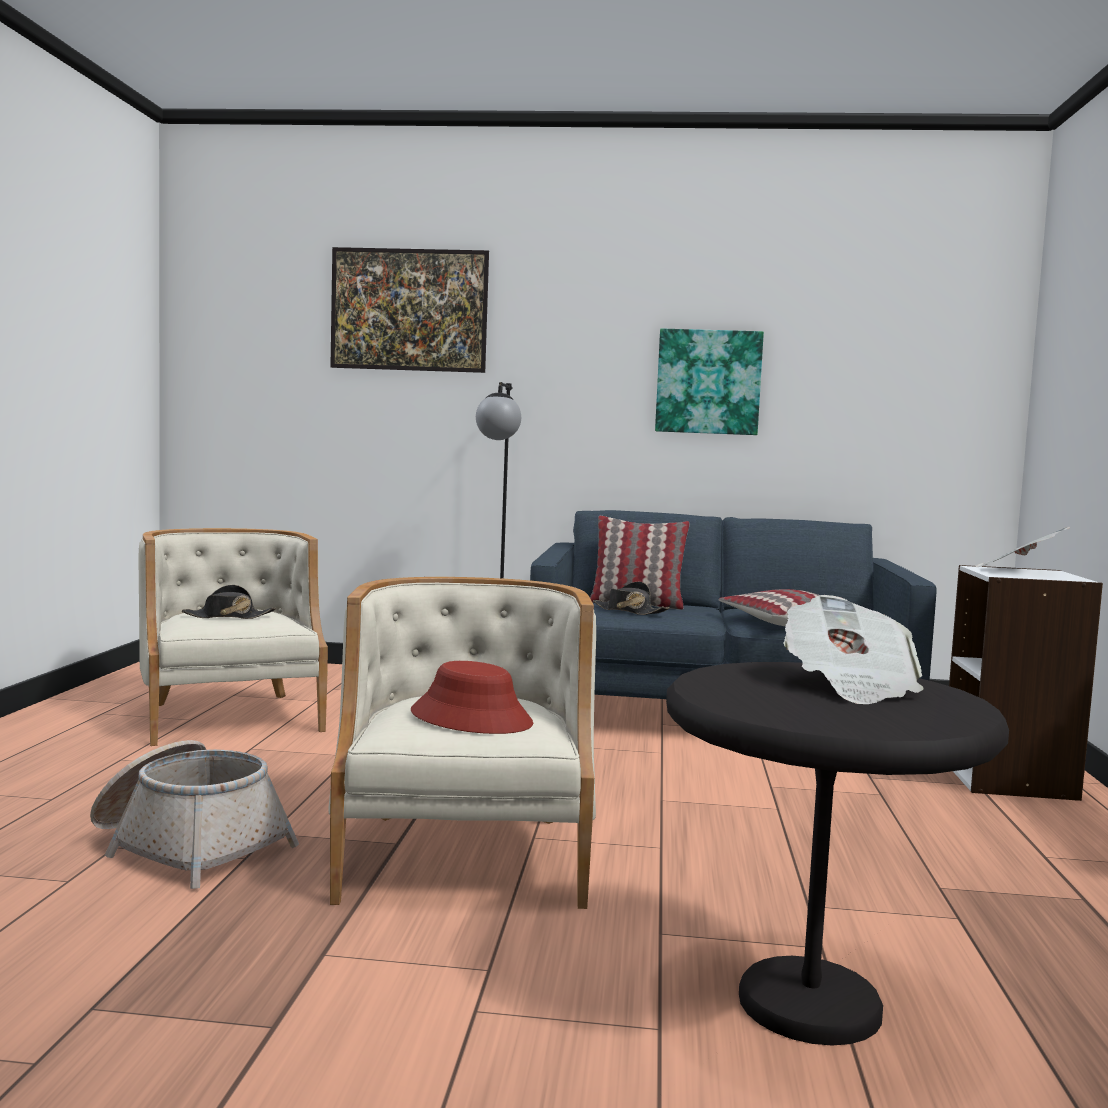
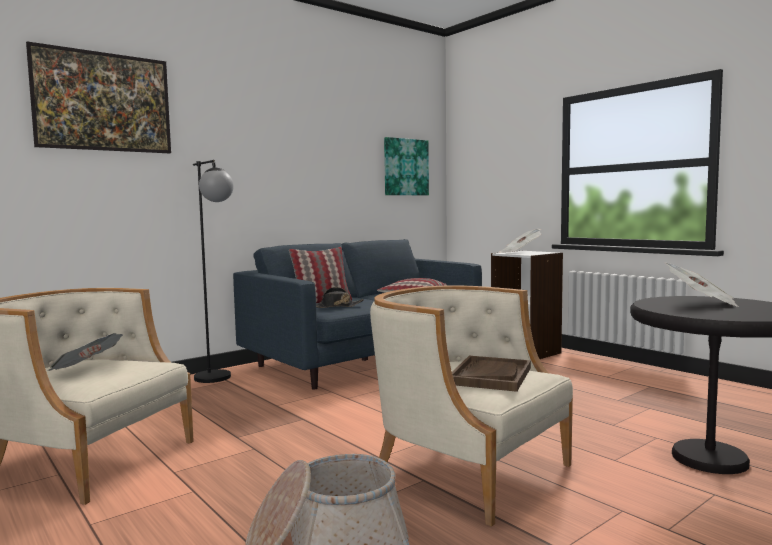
camera: 45 degrees left, 0 degrees up
black hat [181,585,276,619] -> newspaper [47,333,123,371]
red hat [411,661,533,734] -> brown tray [452,356,531,392]
picture [655,329,764,435] -> picture moved to [384,137,429,195]

